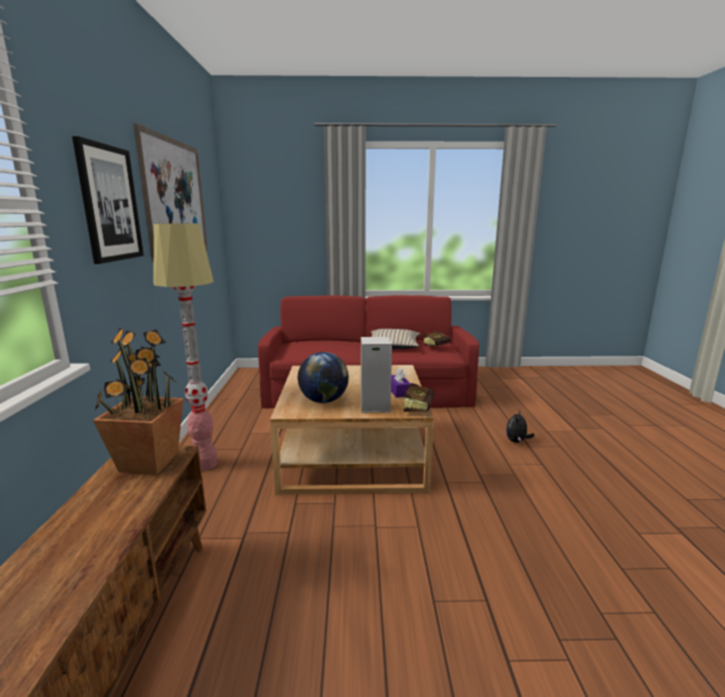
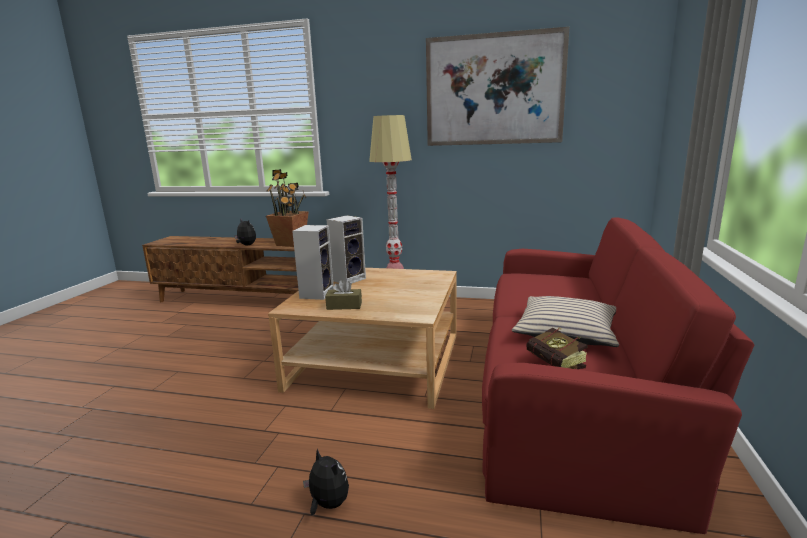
camera: 105 degrees right, 0 degrees up
picture [72,136,144,264] -> none
globe [298,352,349,403] -> speaker [326,215,366,284]
purple tissue box [391,368,411,398] -> brown tissue box [325,279,362,310]
book [404,383,435,412] -> none
none -> plush toy [234,219,256,245]

